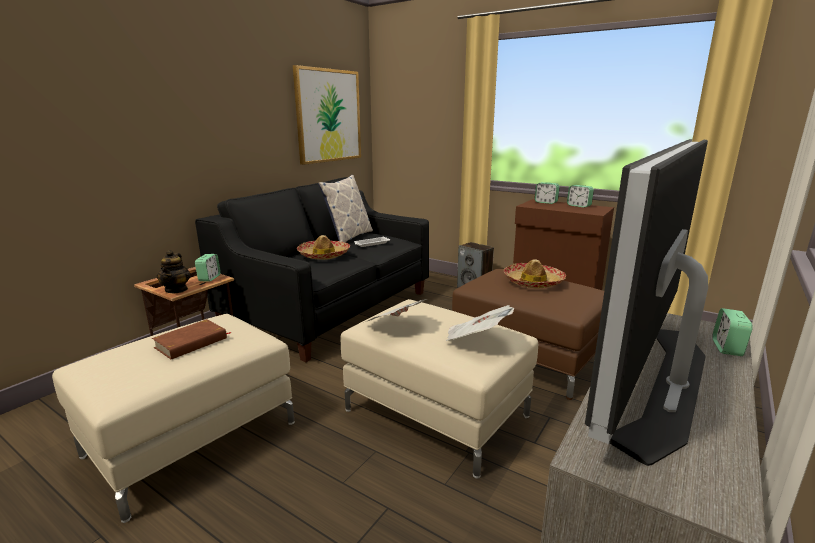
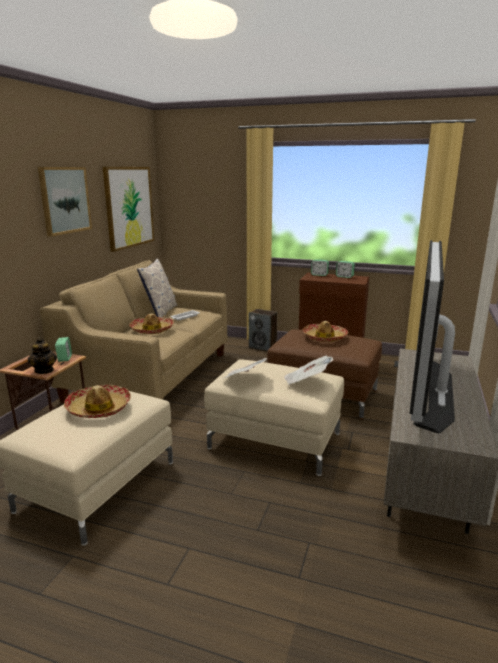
camera: 15 degrees left, 0 degrees up
brown book [152,319,231,359] -> hat [64,385,131,418]
black sofa [195,177,429,362] -> beige sofa [40,260,228,403]
alarm clock [712,308,753,356] -> none
none -> picture [38,167,92,237]

